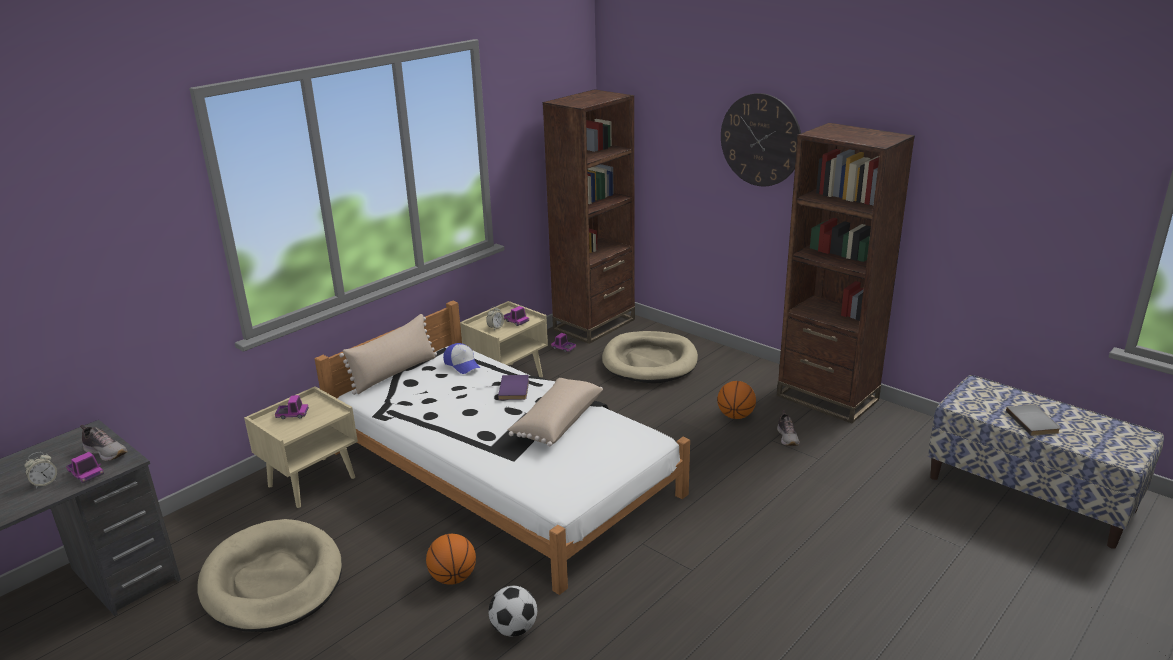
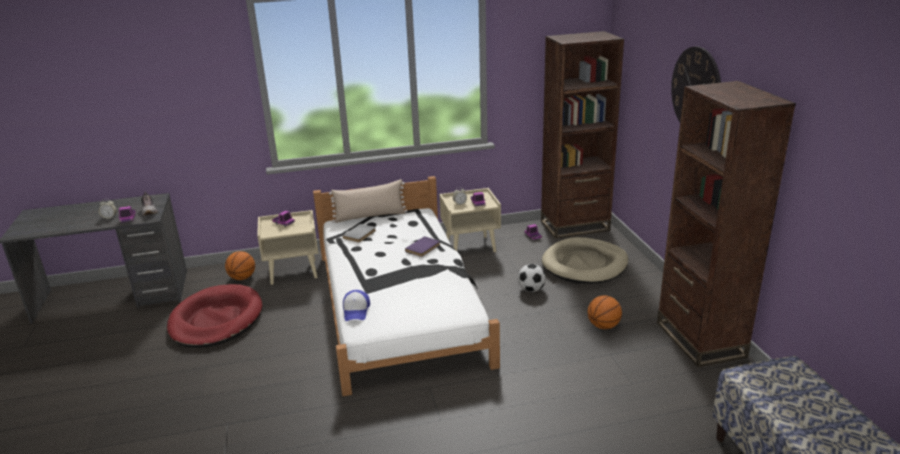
camera: 35 degrees right, 0 degrees up
beige dog bed [198,519,342,632] -> red dog bed [167,284,262,348]
basketball [426,534,476,585] -> basketball moved to [225,251,255,280]
cap [443,343,480,374] -> cap moved to [343,290,370,321]
football [489,586,537,637] -> football moved to [518,264,546,292]
beige pillow [508,378,603,446] -> none
shoe [777,410,800,446] -> none
grey book [1006,405,1060,436] -> grey book moved to [343,224,376,243]

